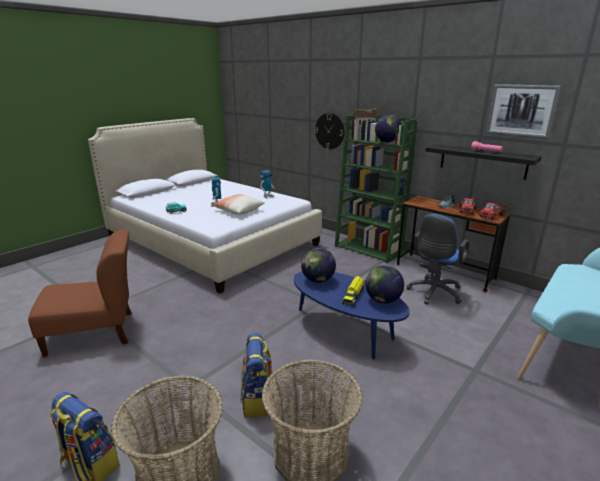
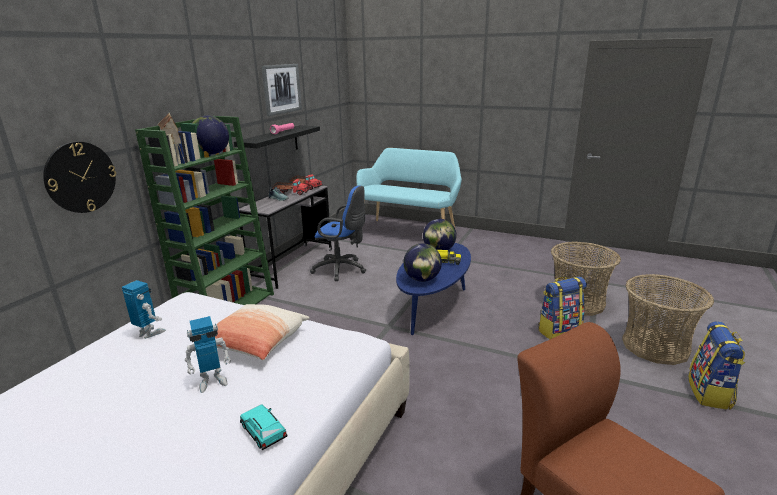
camera: 105 degrees left, 0 degrees up
brown desk [397,196,510,292] -> grey desk [239,186,332,289]

